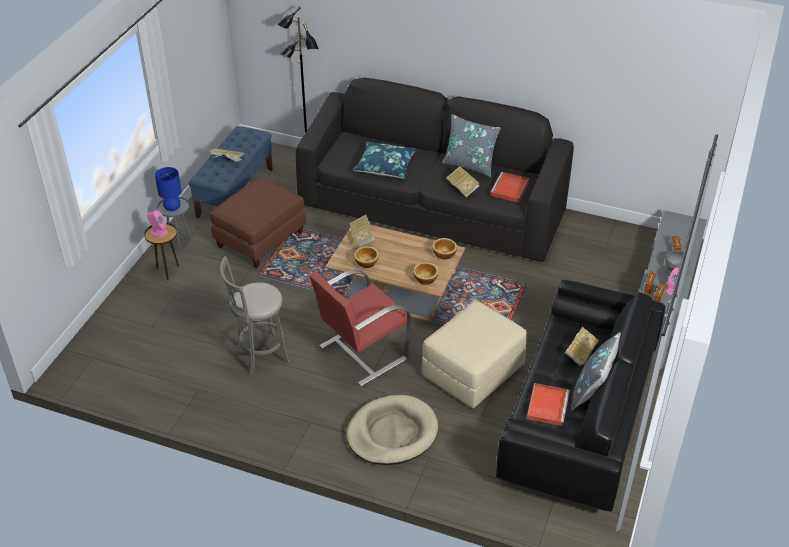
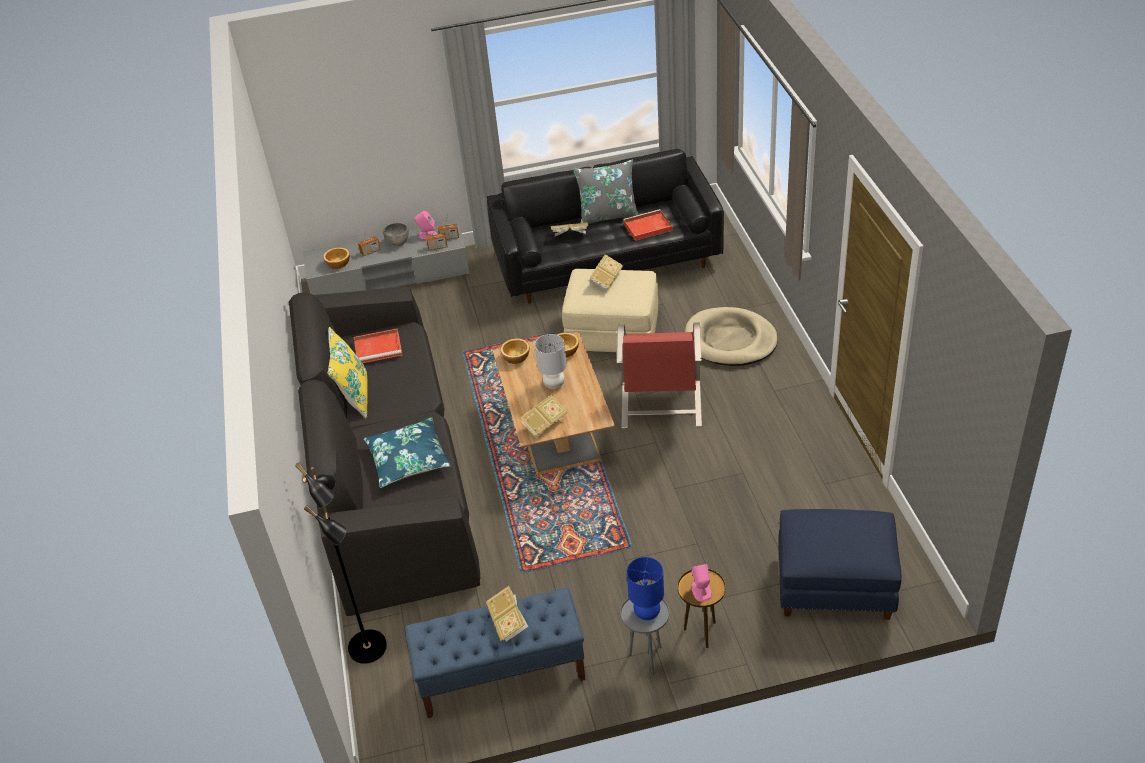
camera: 120 degrees left, 0 degrees up
brown ottoman [210,177,306,268] -> none
grey stool [220,256,290,375] -> none
red armchair [309,270,411,386] -> red armchair turned 75 degrees clockwise [617,322,702,429]
bowl [354,246,379,268] -> bowl moved to [323,247,350,269]
grey pillow [442,114,501,177] -> yellow pillow [328,327,368,418]
book [446,166,479,197] -> book moved to [589,254,623,291]
none -> grey table lamp [535,334,567,389]
none -> blue ottoman [779,509,902,620]

